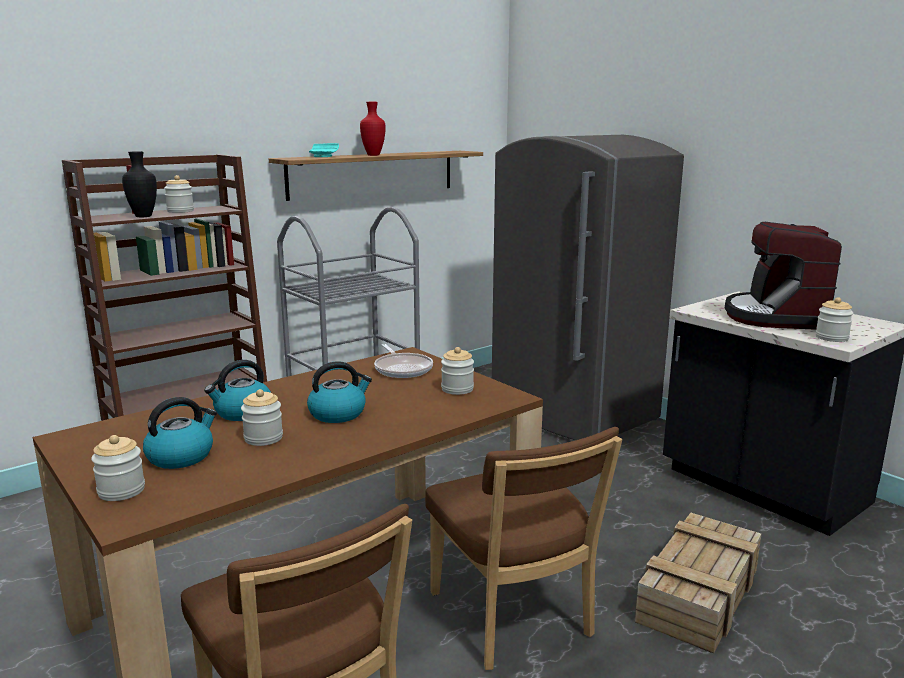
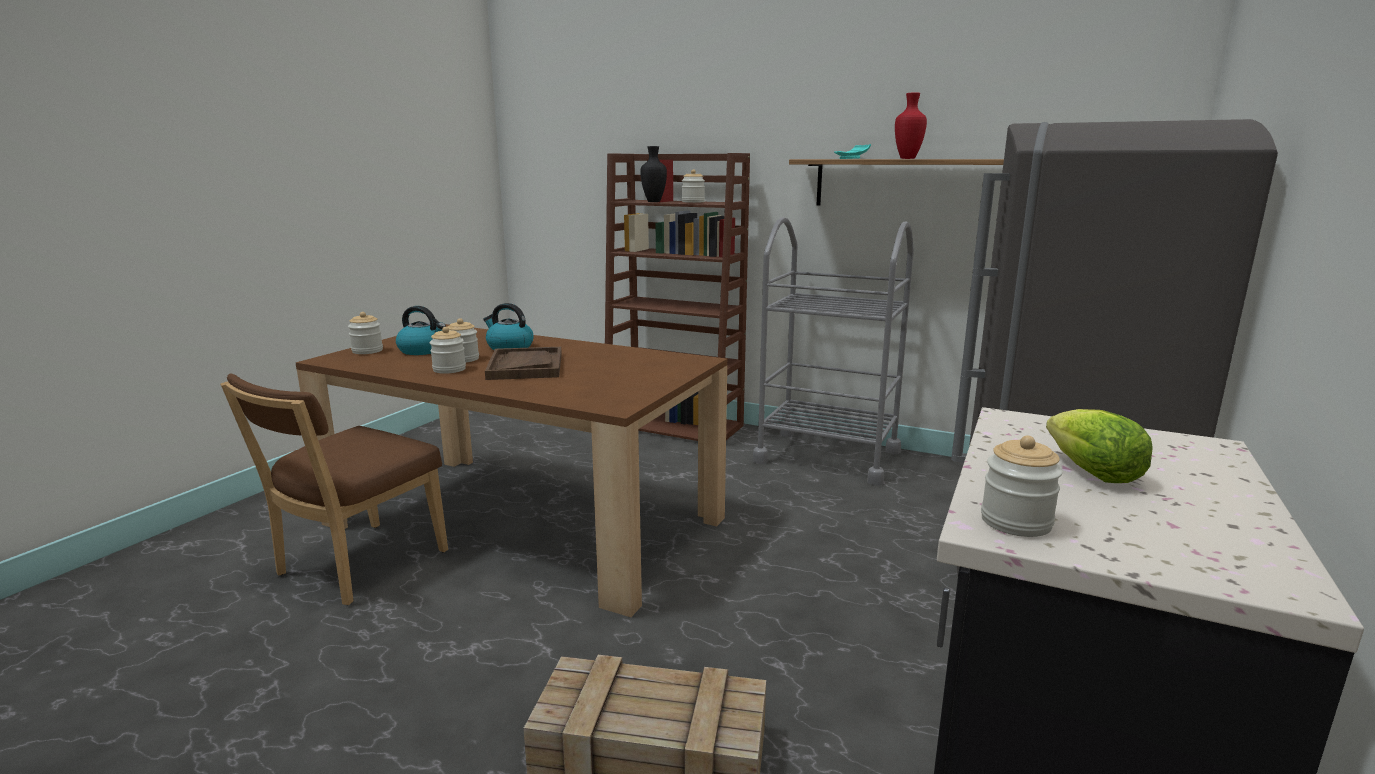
camera: 65 degrees right, 0 degrees up
kettle [307,361,372,423] -> brown tray [485,347,562,380]
frying pan [374,344,433,378] -> none
brown chair [425,427,622,670] -> none
jar [441,347,474,395] -> jar moved to [430,327,466,374]
coffee machine [725,222,842,330] -> lettuce [1046,409,1153,483]

